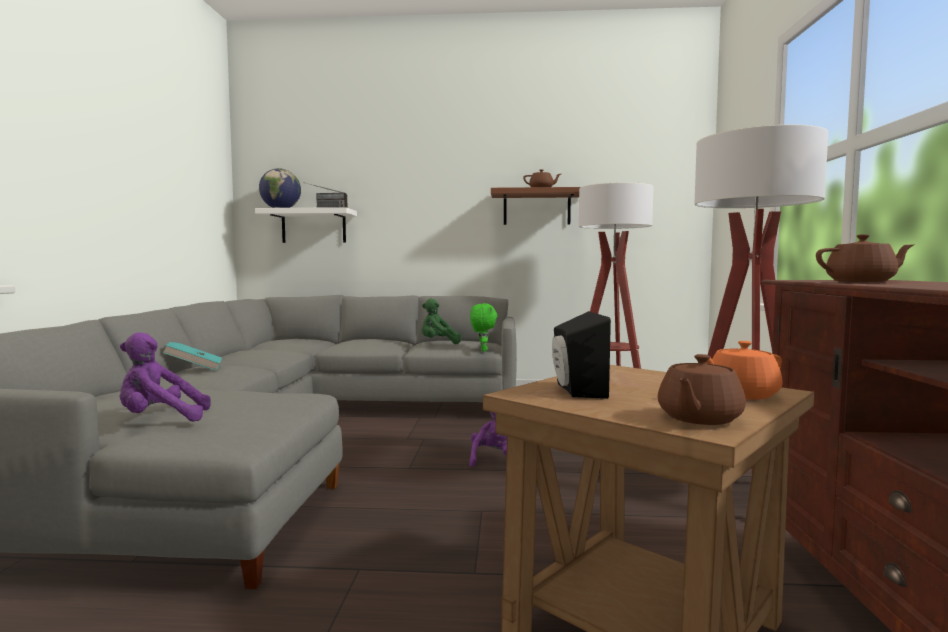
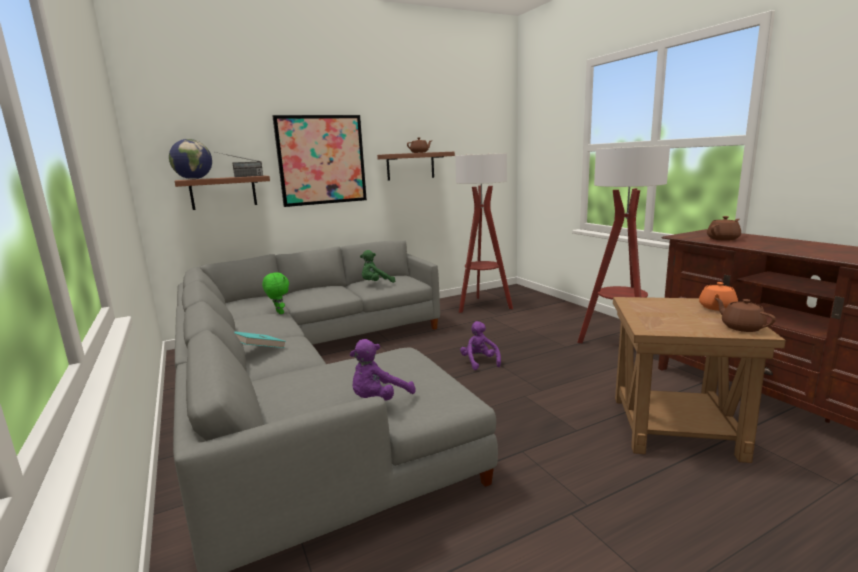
camera: 30 degrees left, 10 degrees up
white shelf [255,207,357,243] -> brown shelf [175,176,270,210]
green plush toy [470,303,497,351] -> green plush toy moved to [262,272,289,314]
black speaker [552,311,611,399] -> none
brown teapot [658,354,746,425] -> brown teapot turned 150 degrees clockwise [715,298,776,332]
none -> picture [273,115,367,207]

